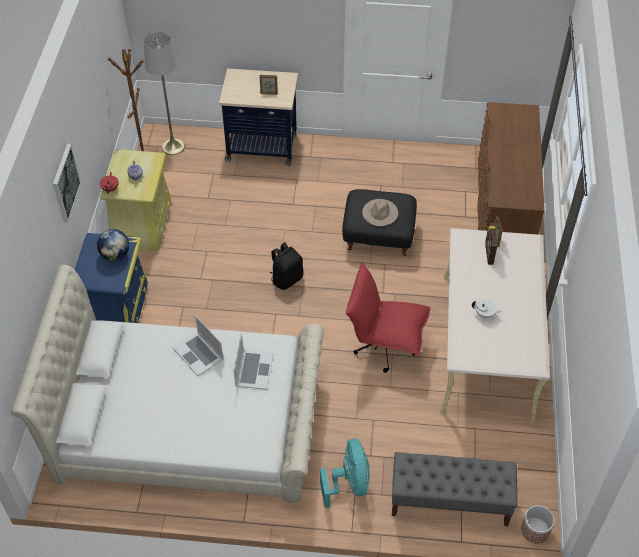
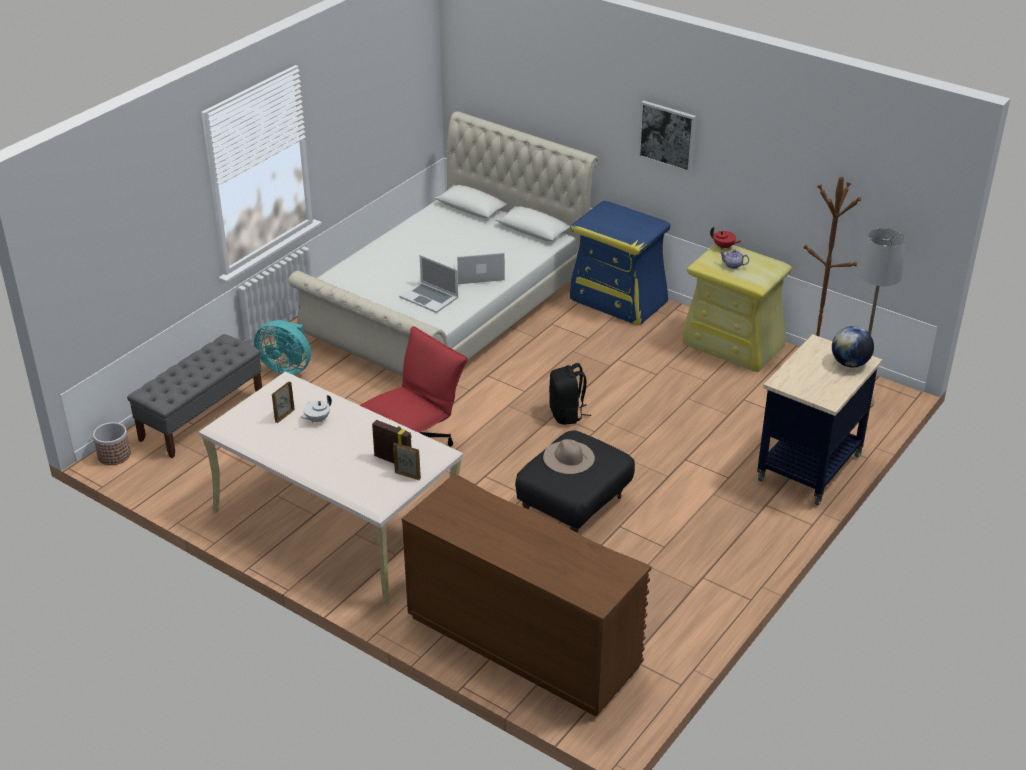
camera: 120 degrees right, 15 degrees down
globe [97,229,129,261] -> globe moved to [832,326,874,367]
picture frame [260,75,278,95] -> picture frame moved to [272,382,295,423]

